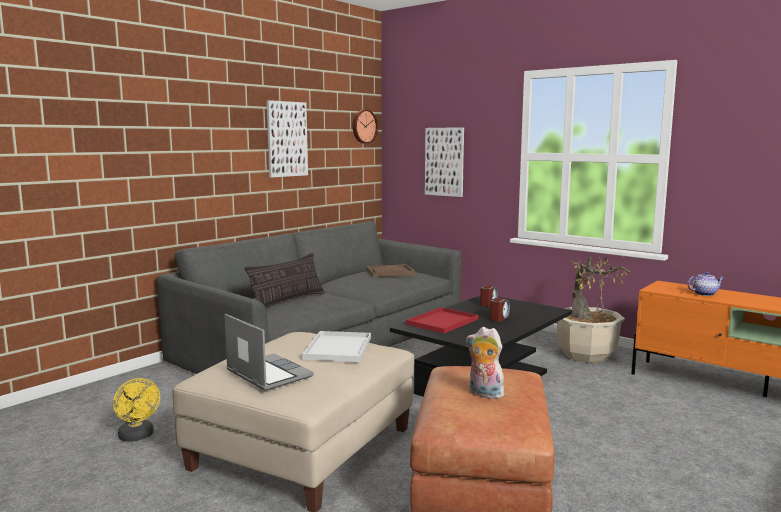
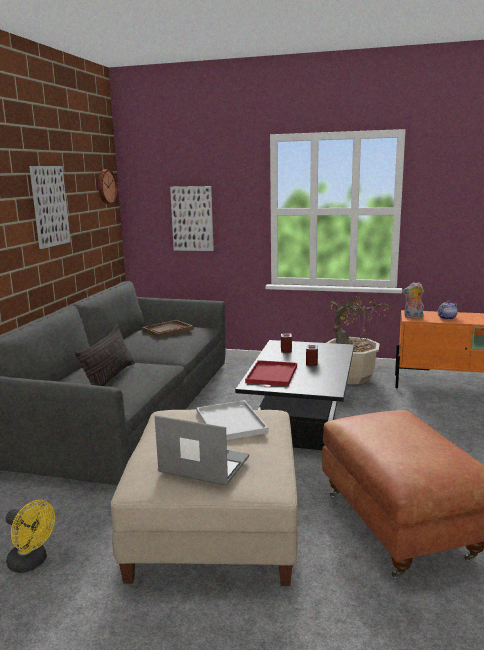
camera: 25 degrees left, 5 degrees up
plush toy [466,327,504,399] -> plush toy moved to [403,282,424,319]

